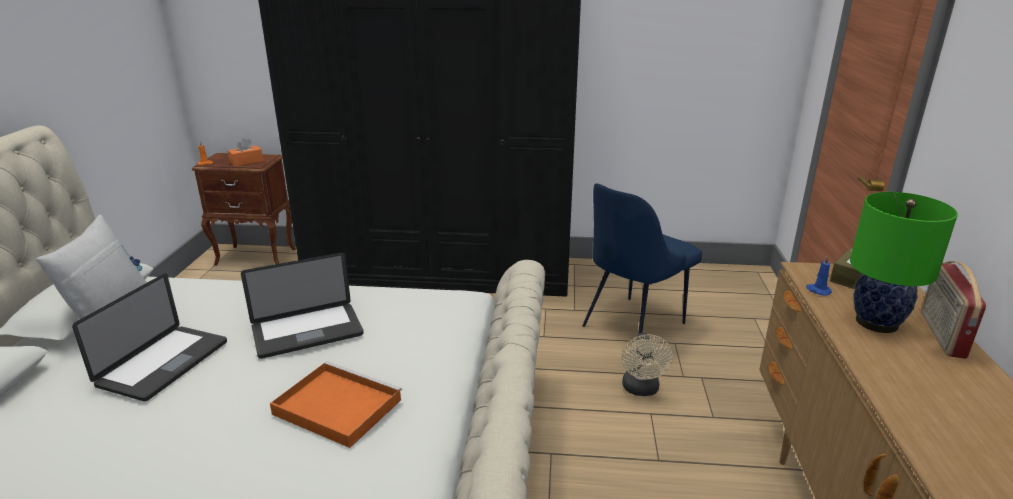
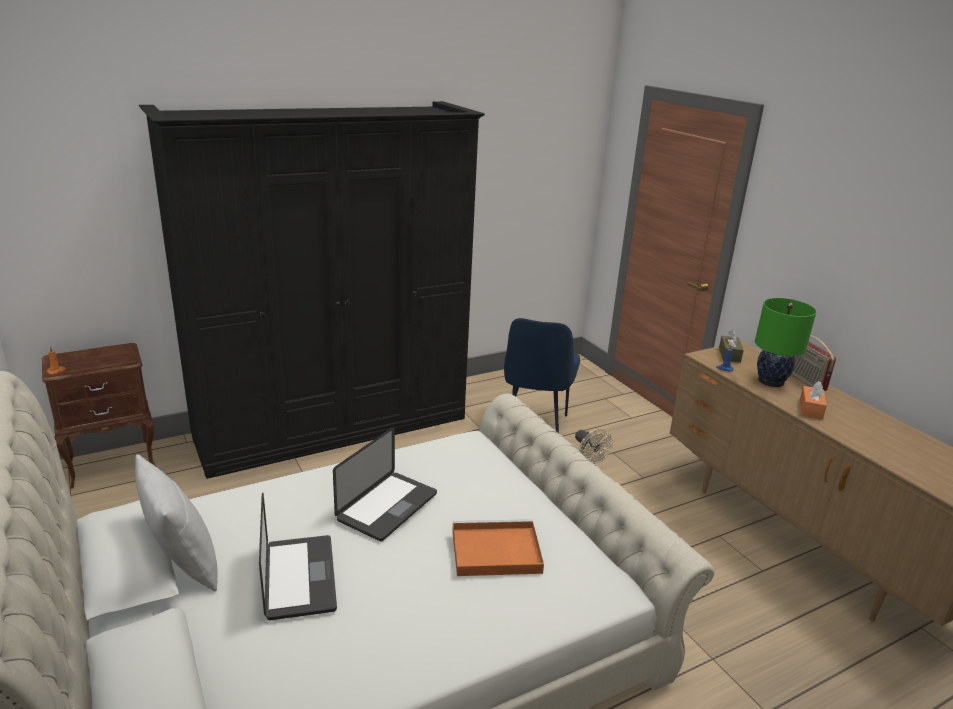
camera: 35 degrees left, 0 degrees up
orange tissue box [228,138,263,166] -> orange tissue box moved to [800,381,827,420]

